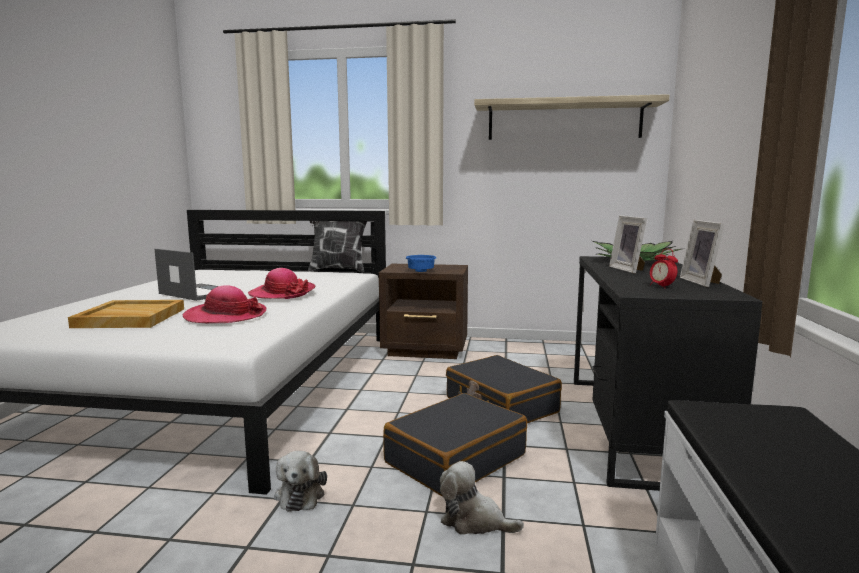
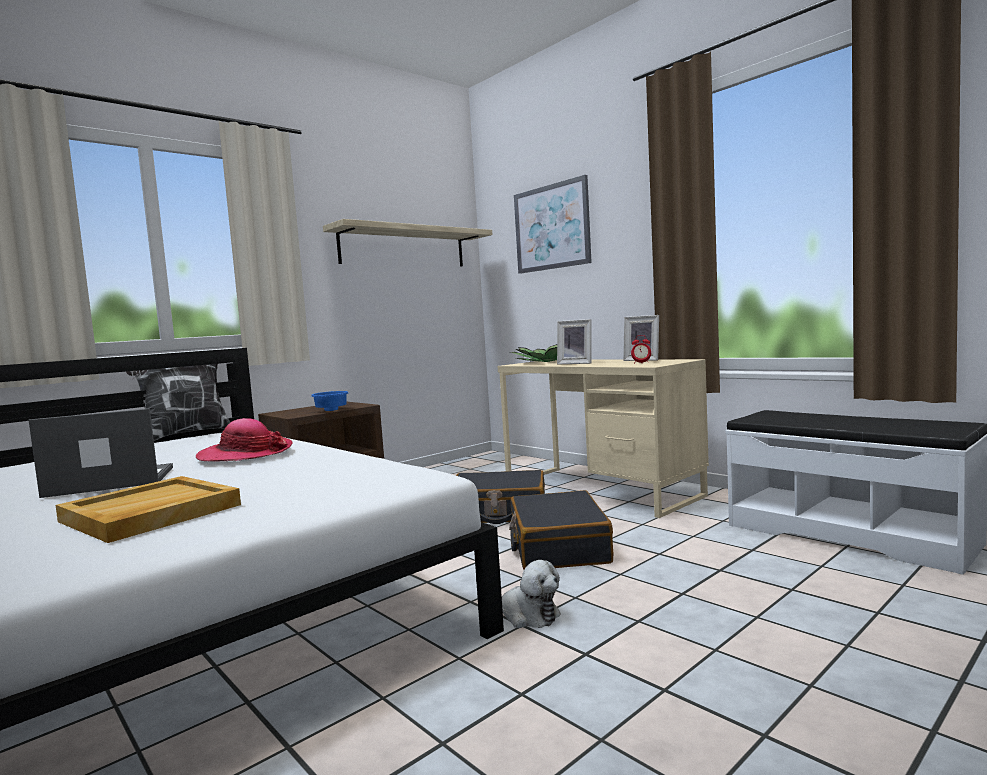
camera: 50 degrees left, 5 degrees down
hat [183,285,266,323] -> none
plush toy [440,461,524,535] -> none
black desk [574,256,763,491] -> beige desk [498,359,709,518]
none -> picture [514,175,592,274]

